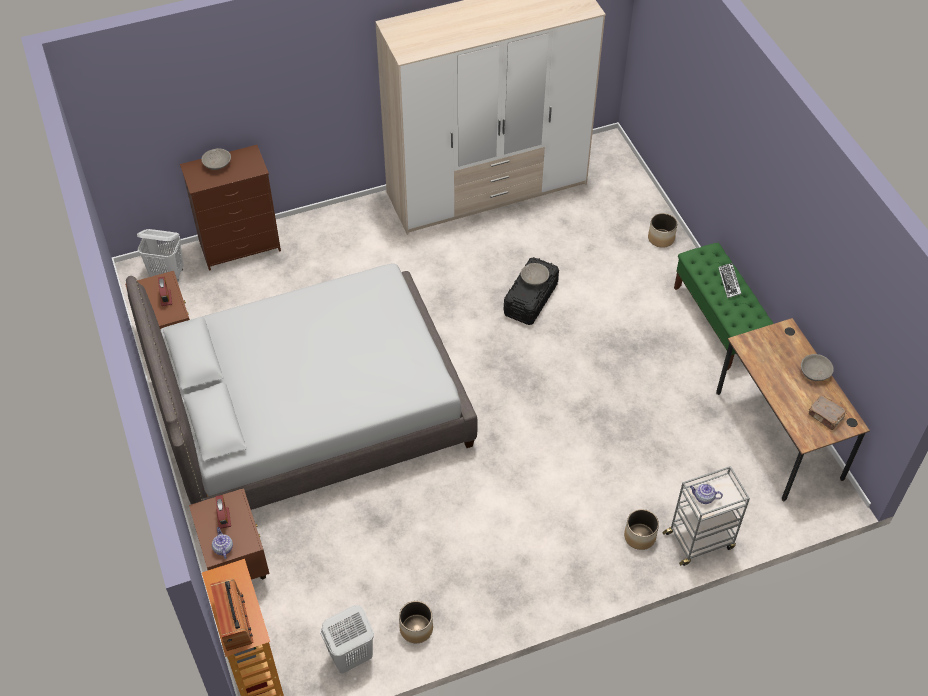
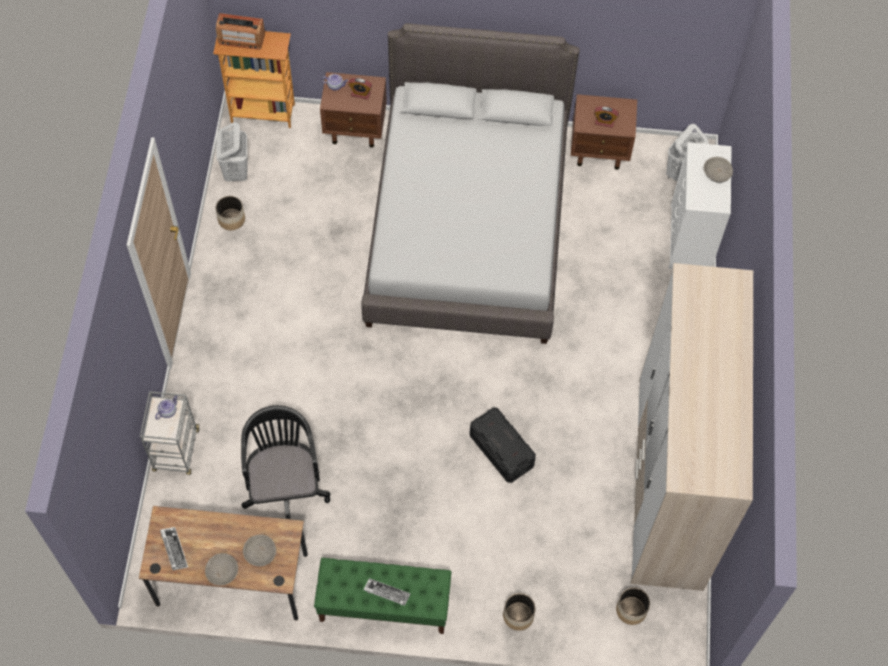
camera: 115 degrees right, 10 degrees up
brown dresser [180,145,281,271] -> white dresser [669,142,732,269]
grey bowl [521,263,549,285] -> grey bowl moved to [243,534,276,567]
planter [624,509,659,550] -> planter moved to [616,587,650,625]
brown book [809,395,846,430] -> keyboard [160,527,188,570]
none -> black office chair [241,405,330,519]

